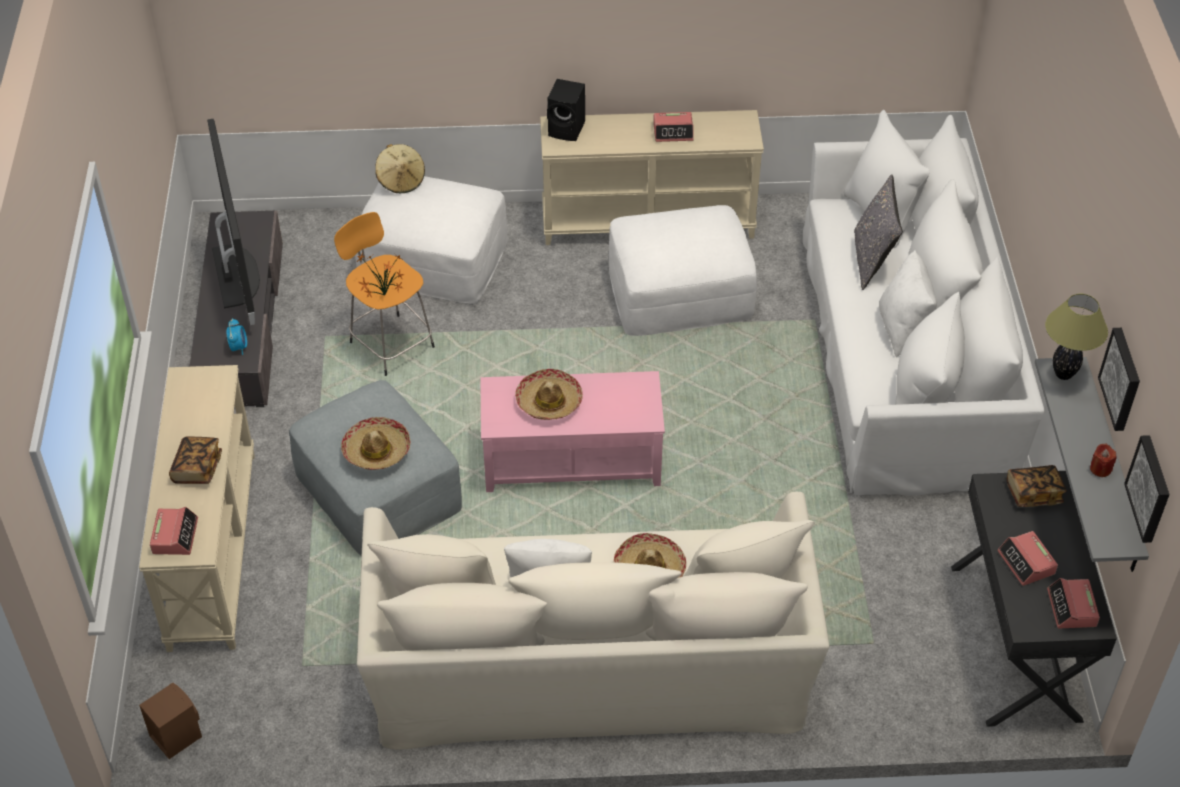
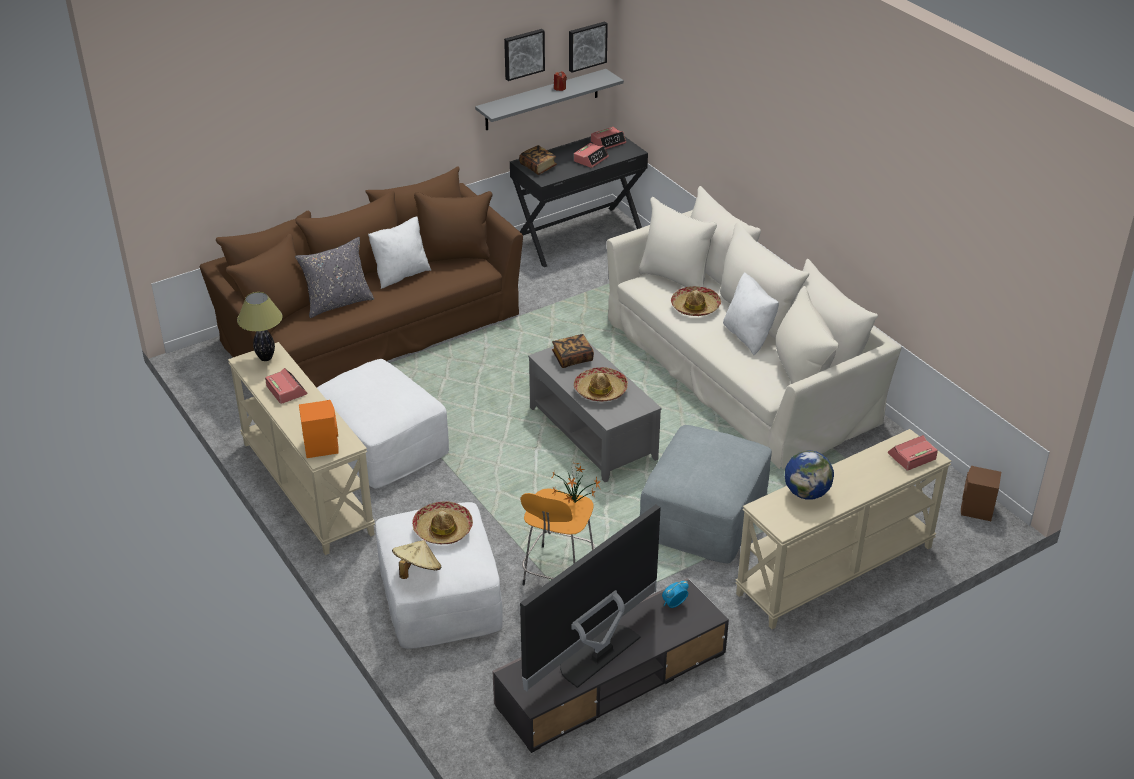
camera: 120 degrees left, 10 degrees down
book [169,436,222,484] -> book moved to [552,334,594,368]
hat [341,417,410,470] -> hat moved to [412,501,473,544]
pink coffee table [480,371,665,492] -> grey coffee table [528,343,662,482]
black speaker [547,79,585,141] -> orange speaker [299,400,339,458]
white sofa [803,110,1045,496] -> brown sofa [200,167,523,388]
table lamp [1045,294,1108,380] -> table lamp moved to [237,292,283,361]
none -> globe [785,450,834,500]

